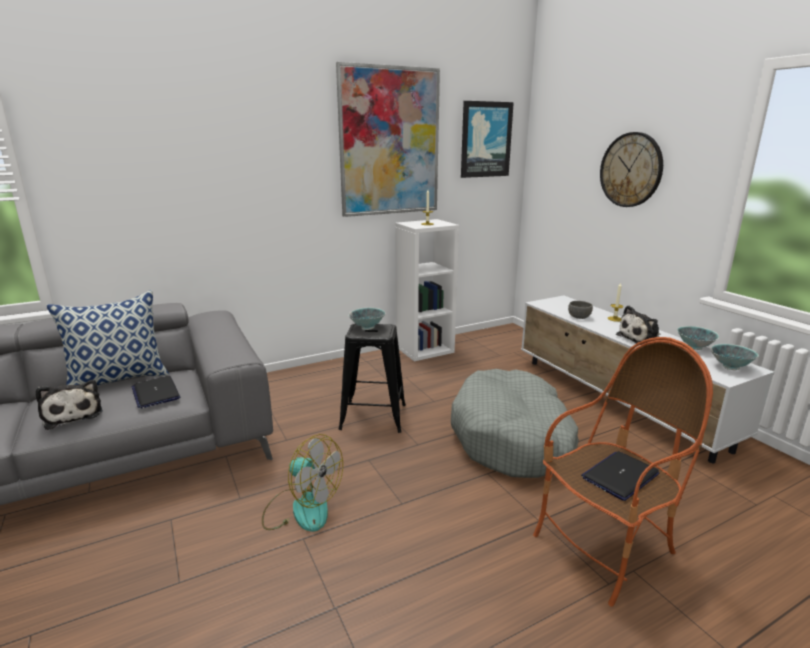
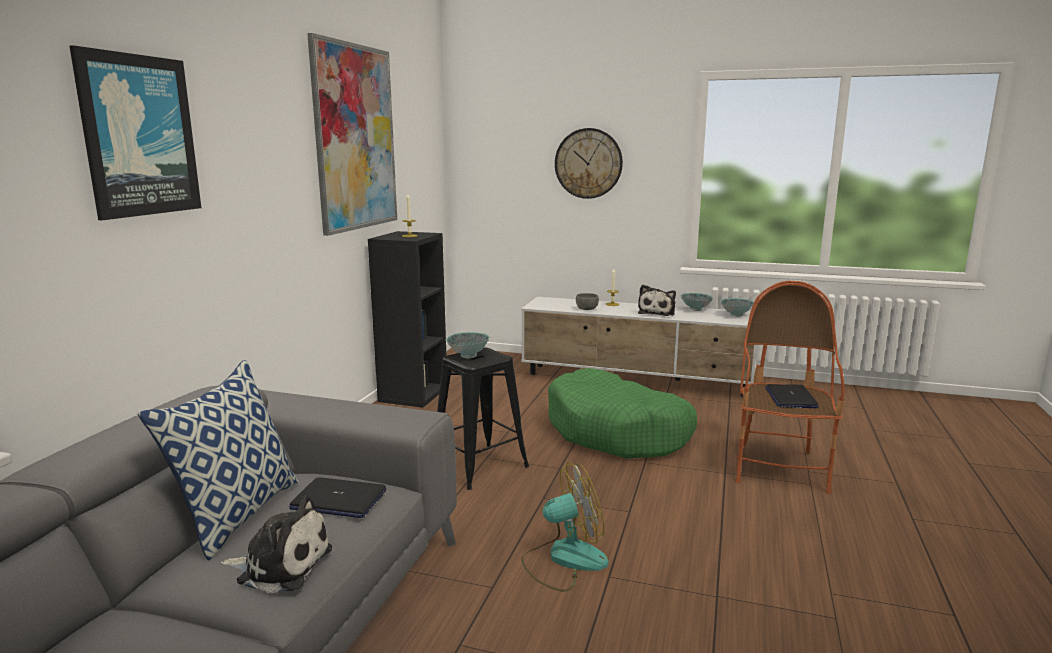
camera: 45 degrees left, 5 degrees down
white bookcase [395,219,459,361] -> black bookcase [368,231,446,408]
grey dog bed [451,369,579,478] -> green dog bed [548,368,697,458]
picture [461,101,514,178] -> picture moved to [69,45,201,220]

